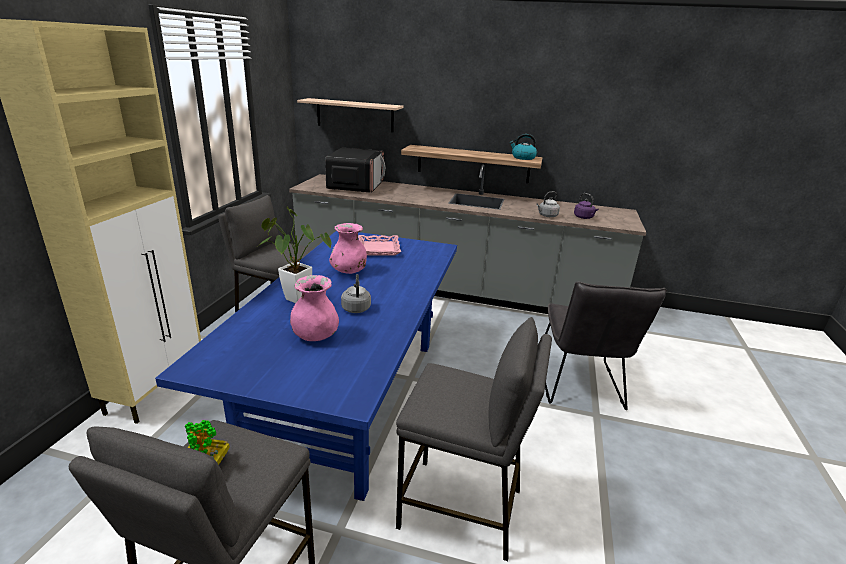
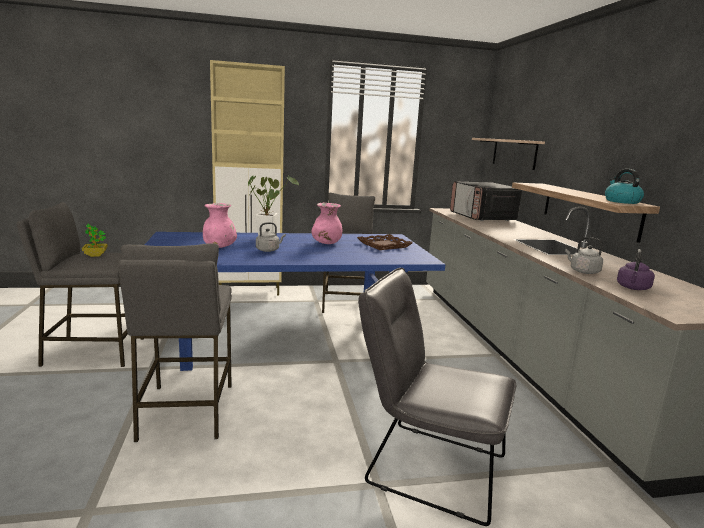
camera: 65 degrees right, 10 degrees down
microwave [325,147,386,193] -> microwave turned 90 degrees clockwise [450,181,522,221]
pink tray [358,235,401,255] -> brown tray [357,234,413,250]
grey chair [545,282,667,410] -> grey chair turned 45 degrees clockwise [358,268,516,526]

